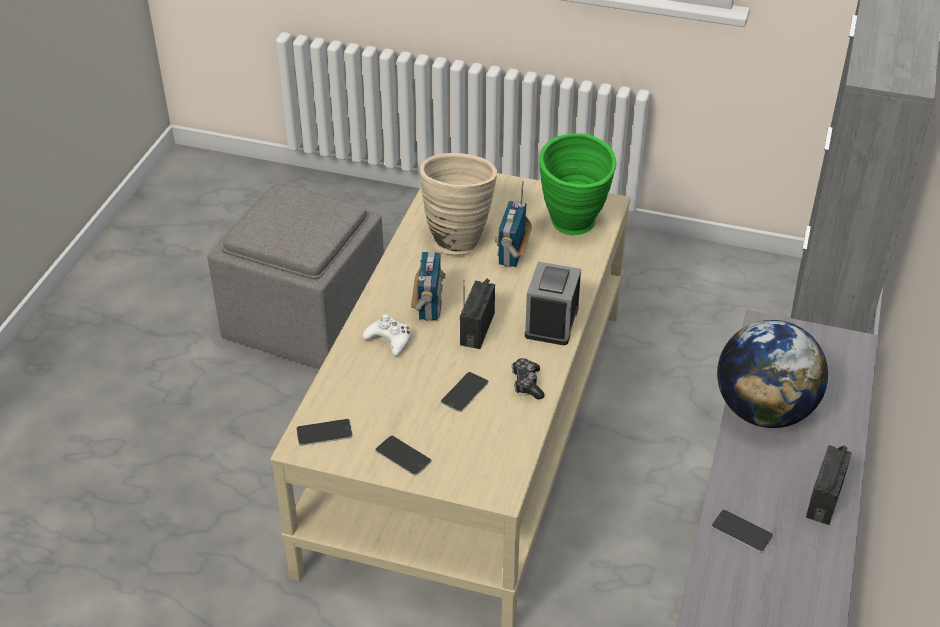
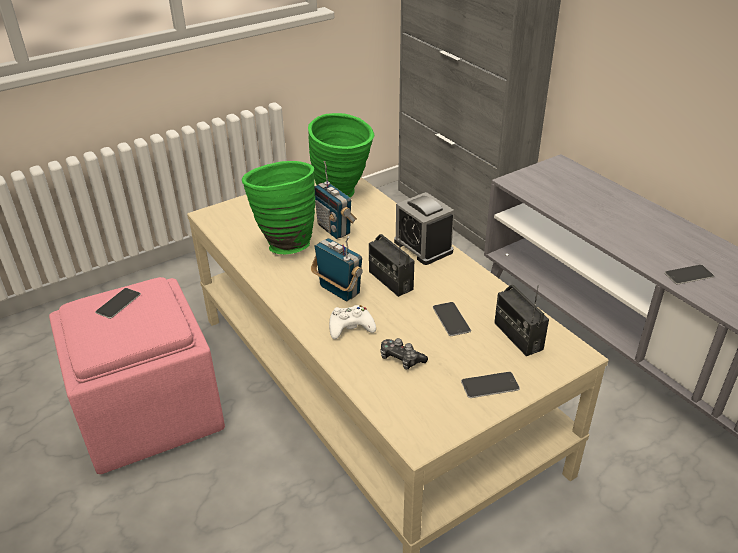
camera: 50 degrees left, 5 degrees down
grey ottoman [207,184,384,369] -> pink ottoman [49,277,225,474]
phone [296,419,353,446] -> phone moved to [95,288,141,319]
beige vase [420,153,497,255] -> green vase [242,161,315,254]
game controller [511,358,544,400] -> game controller moved to [380,338,428,369]
globe [717,320,828,428] -> none
radio [806,445,852,525] -> radio moved to [494,285,549,356]

